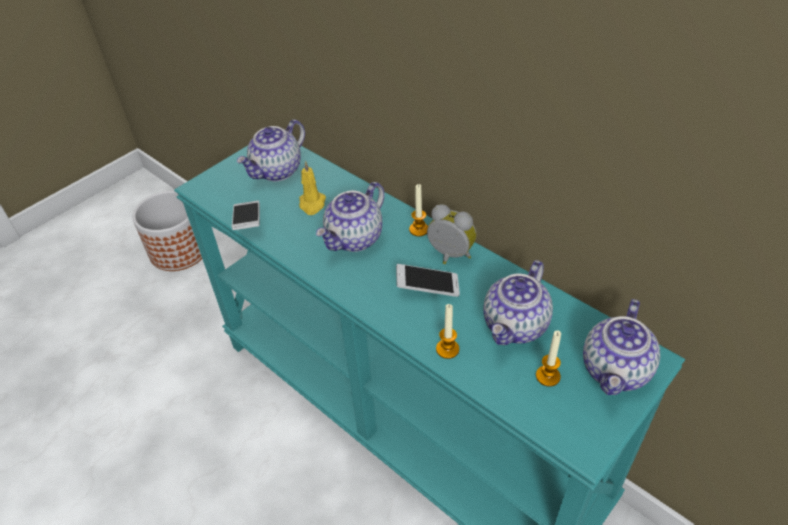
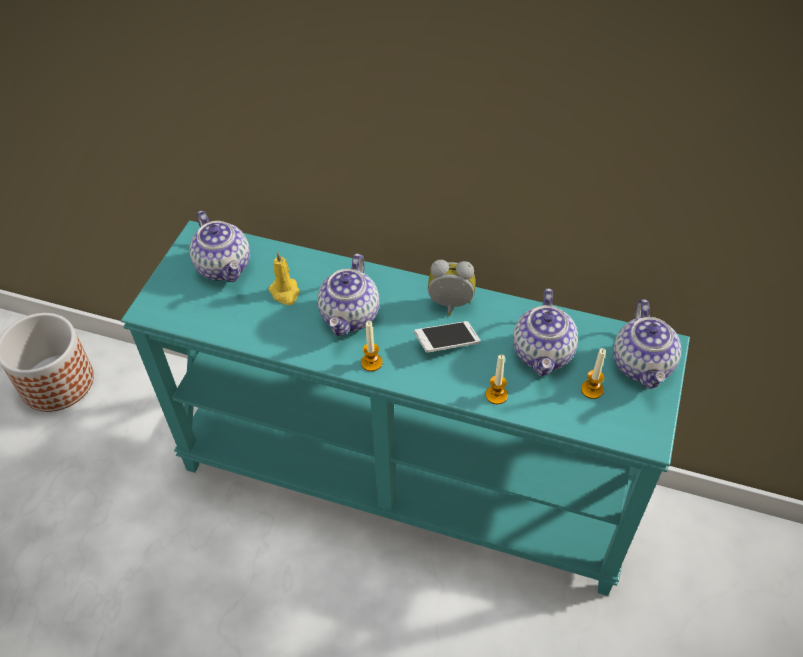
camera: 25 degrees left, 5 degrees up
phone [232,201,260,230] -> none
teapot [237,120,305,181] -> teapot turned 45 degrees counterclockwise [190,211,250,282]
candle [409,184,428,237] -> candle moved to [361,321,383,371]

